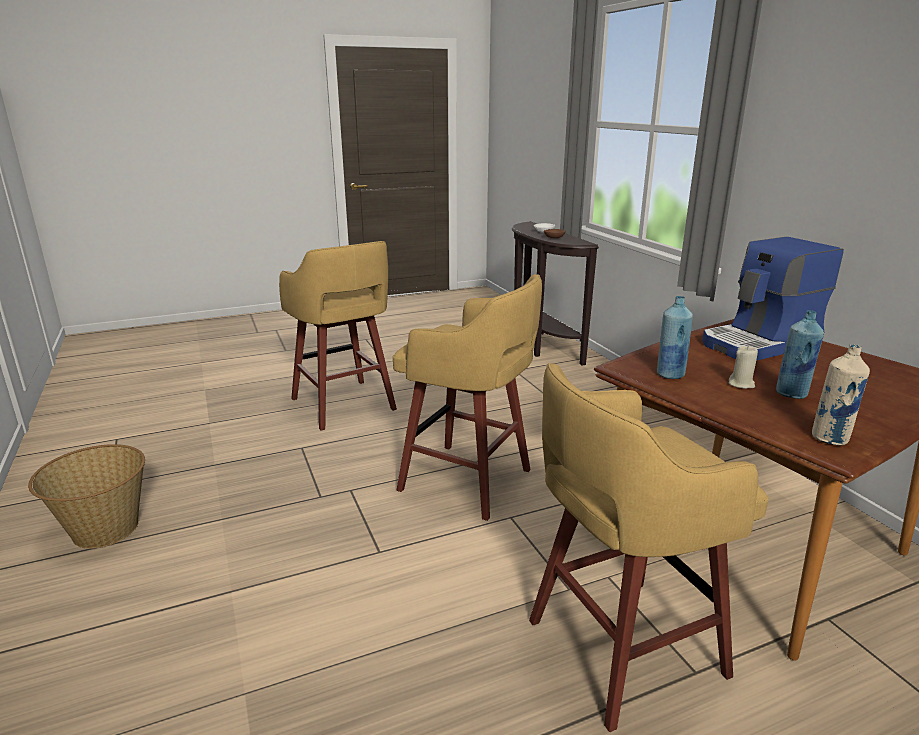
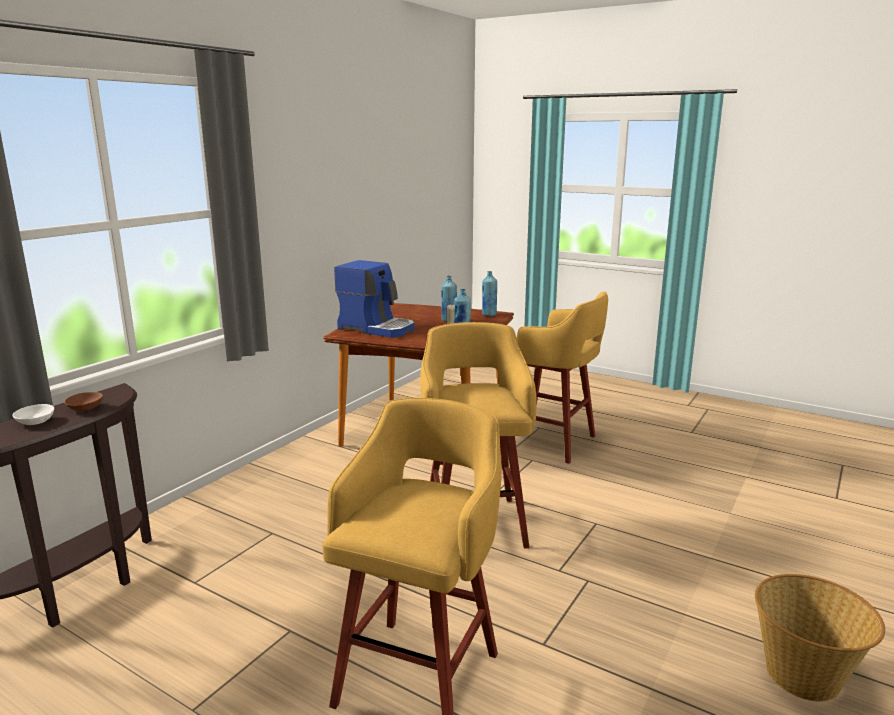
camera: 125 degrees left, 5 degrees down
beige bottle [812,344,870,445] -> blue bottle [482,271,497,316]

